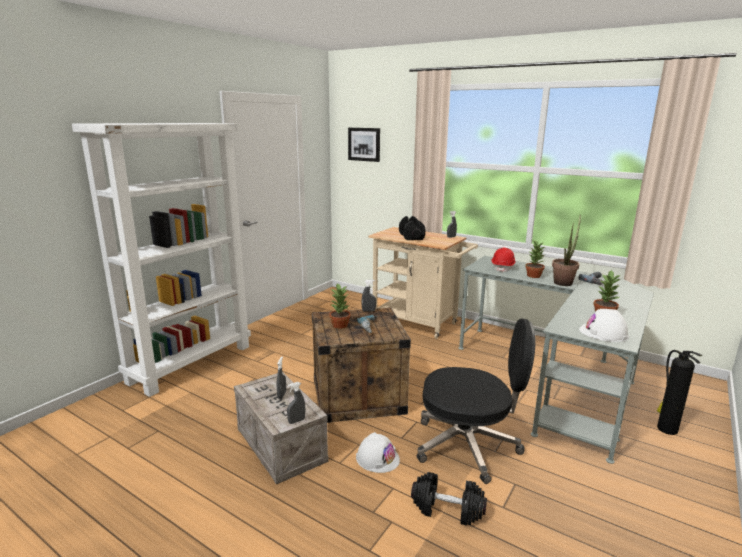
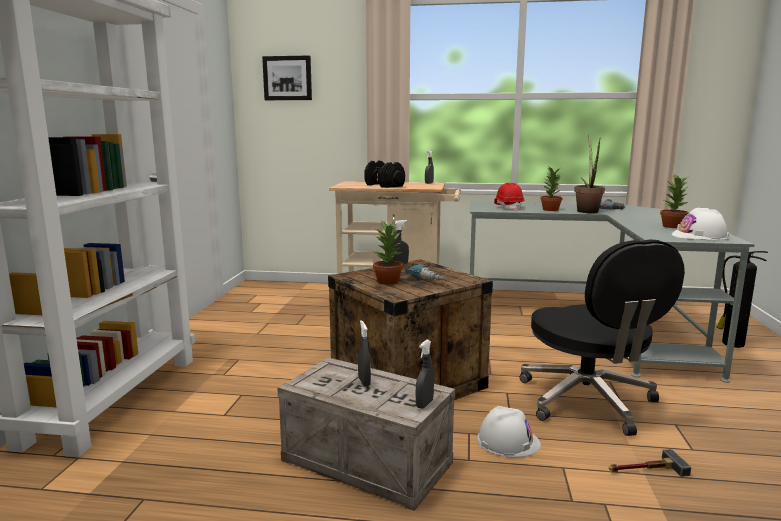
camera: 25 degrees left, 5 degrees down
black dumbbell [411,472,487,526] -> hammer [609,449,691,477]
black office chair [417,318,536,484] -> black office chair turned 90 degrees clockwise [519,239,685,436]

